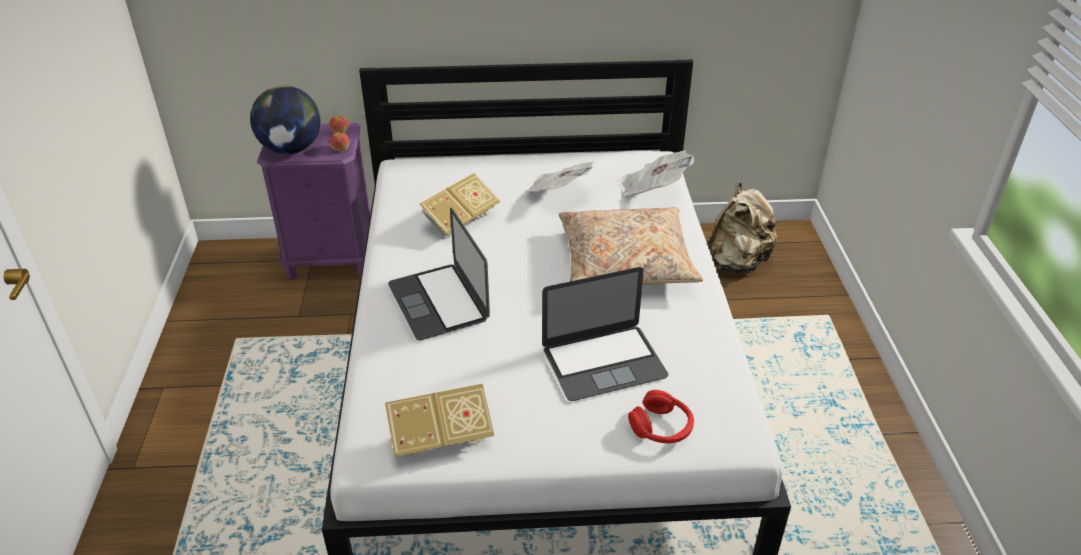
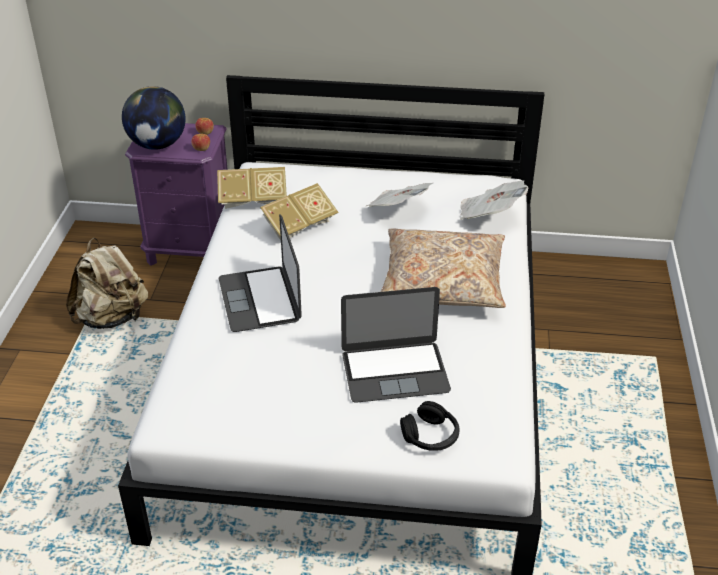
camera: 10 degrees right, 0 degrees up
book [385,384,494,458] -> book moved to [217,167,287,209]
red headphones [628,390,694,443] -> black headphones [400,401,459,451]
beige backpack [707,182,779,273] -> beige backpack moved to [66,238,148,329]

